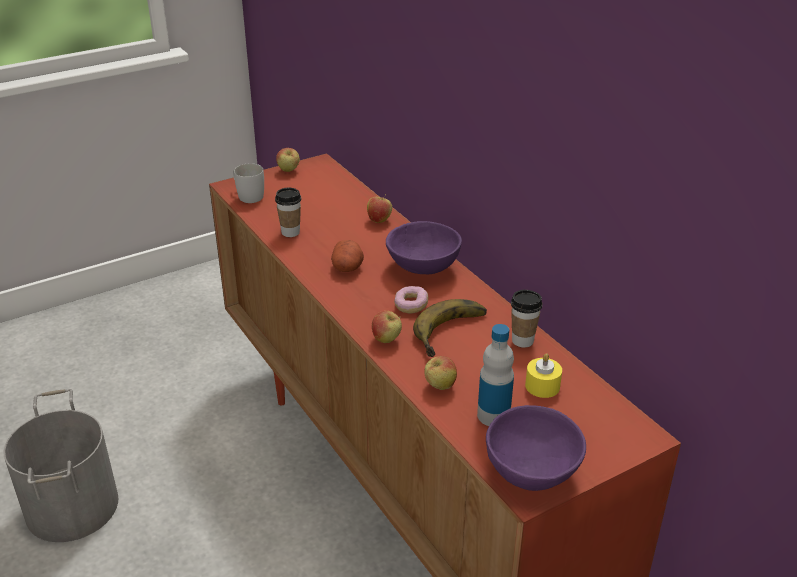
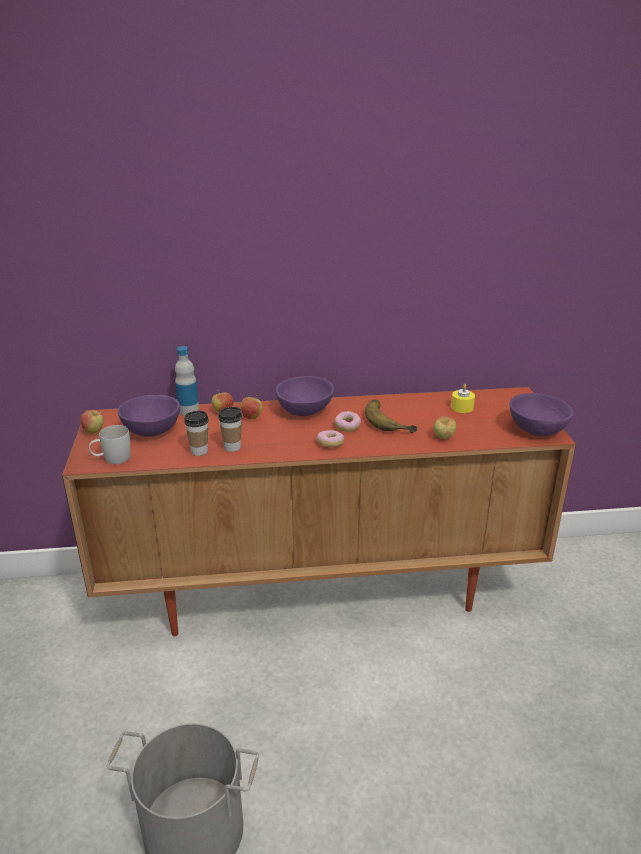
camera: 65 degrees left, 5 degrees down
potato [331,240,364,272] -> none
apple [372,311,402,343] -> apple moved to [241,395,262,420]
bottle [477,324,514,426] -> bottle moved to [175,346,199,416]
cup [511,290,542,348] -> cup moved to [218,407,242,452]
none -> purple bowl [117,395,180,437]
none -> donut [317,430,344,447]

